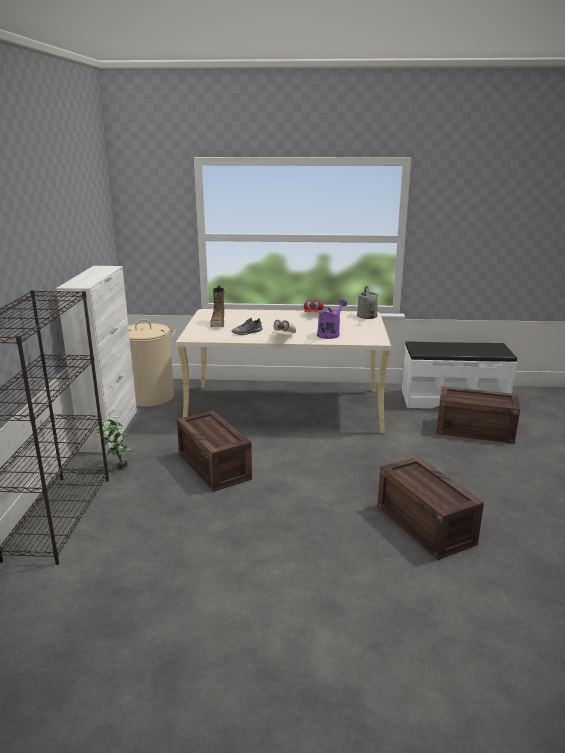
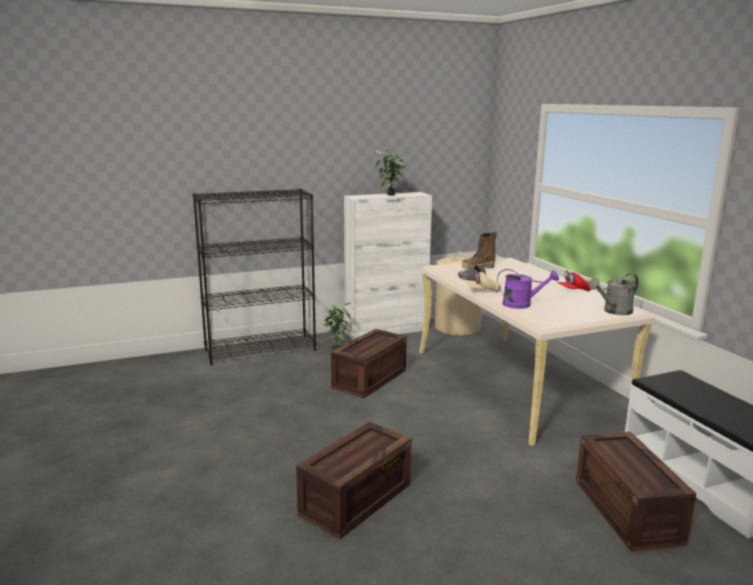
camera: 65 degrees right, 5 degrees down
none -> potted plant [376,150,405,196]

